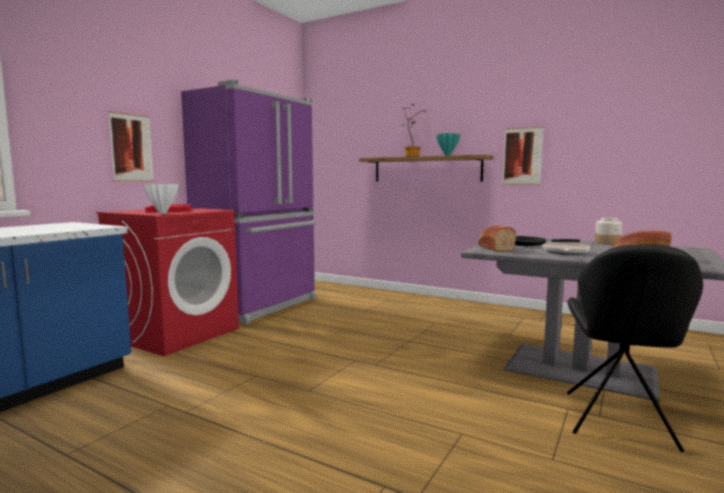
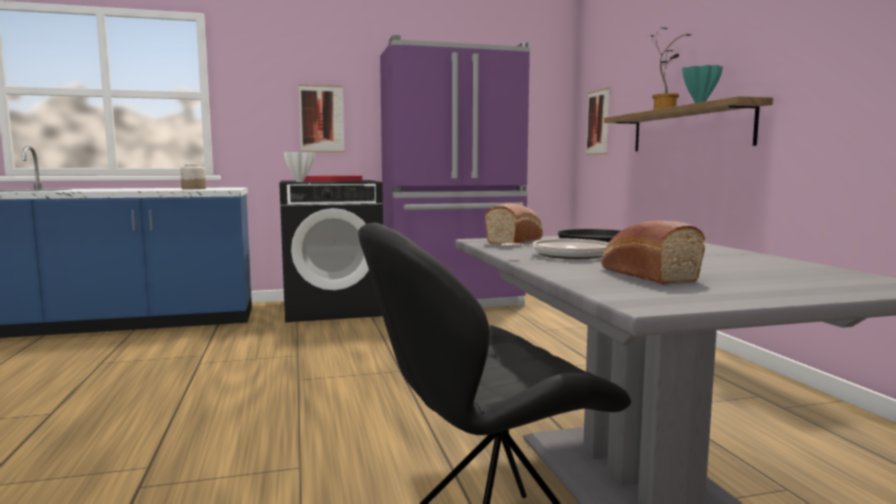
camera: 45 degrees right, 0 degrees up
red washing machine [96,208,239,356] -> black washing machine [279,180,383,322]
picture [502,126,543,185] -> picture moved to [586,88,610,155]
jar [595,218,622,245] -> jar moved to [180,164,206,189]

